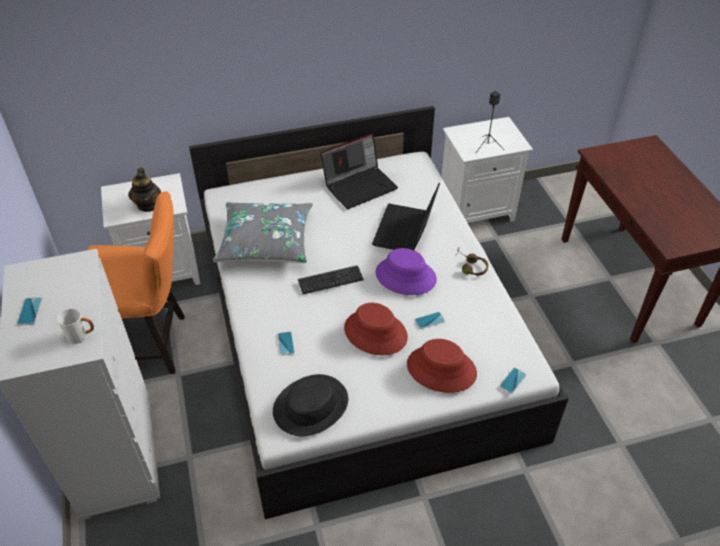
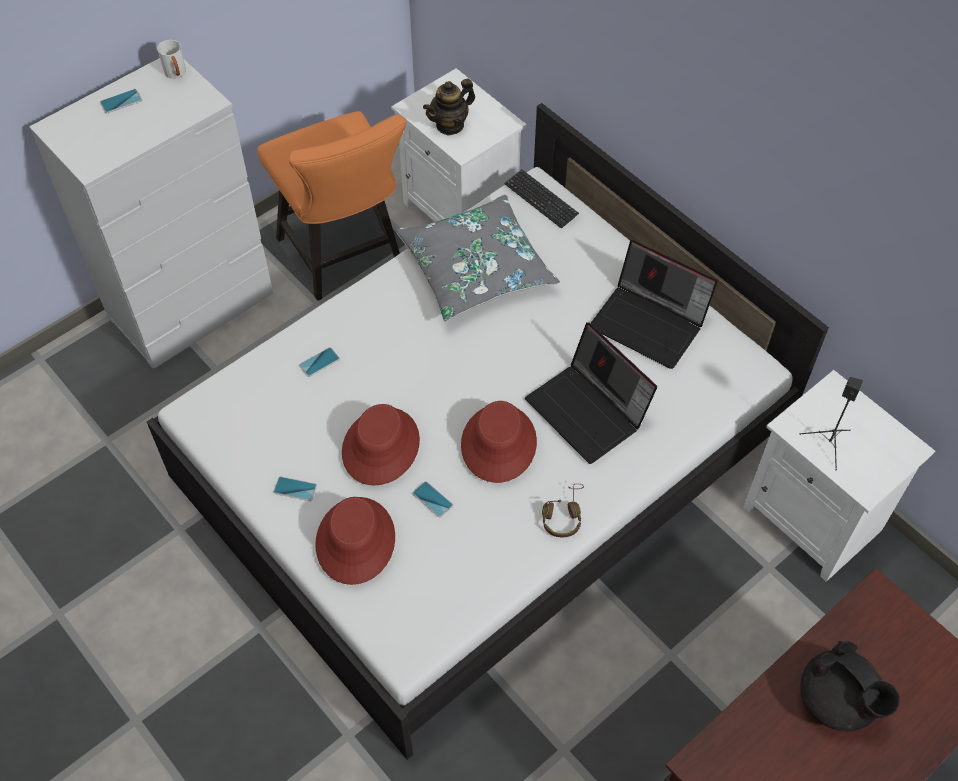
camera: 65 degrees right, 10 degrees up
white mug [57,308,94,344] -> white mug moved to [157,40,186,79]
black hat [273,374,348,436] -> none
keyboard [298,265,364,294] -> keyboard moved to [504,169,579,229]
laptop [372,183,440,250] -> laptop turned 120 degrees counterclockwise [525,322,657,464]
purple hat [375,248,437,295] -> red hat [461,401,537,483]
phone [500,367,527,394] -> phone moved to [273,476,317,501]
none -> black teapot [800,641,900,732]

